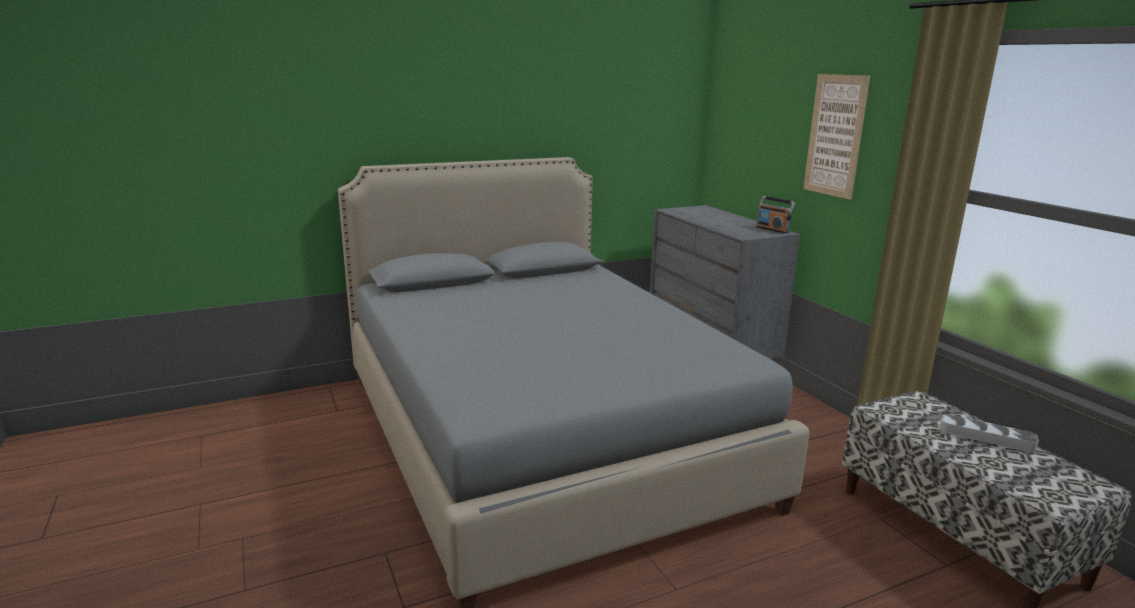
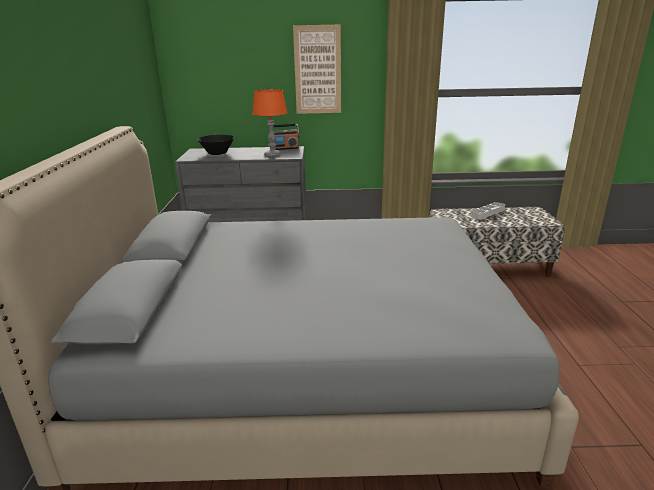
camera: 65 degrees left, 5 degrees up
none -> black bowl [197,135,235,155]
none -> orange table lamp [252,89,288,157]

